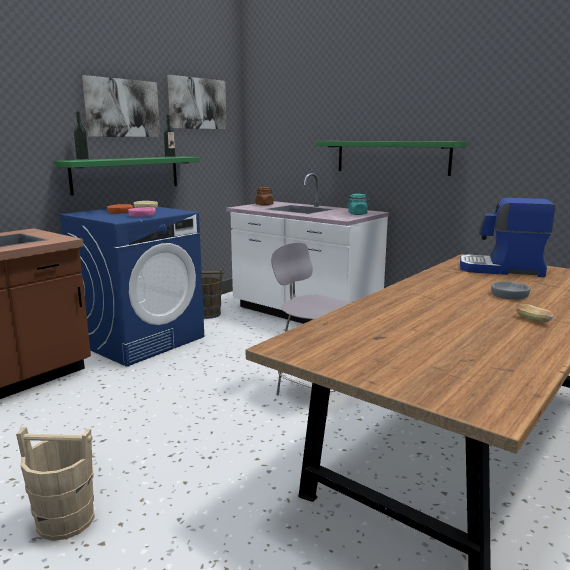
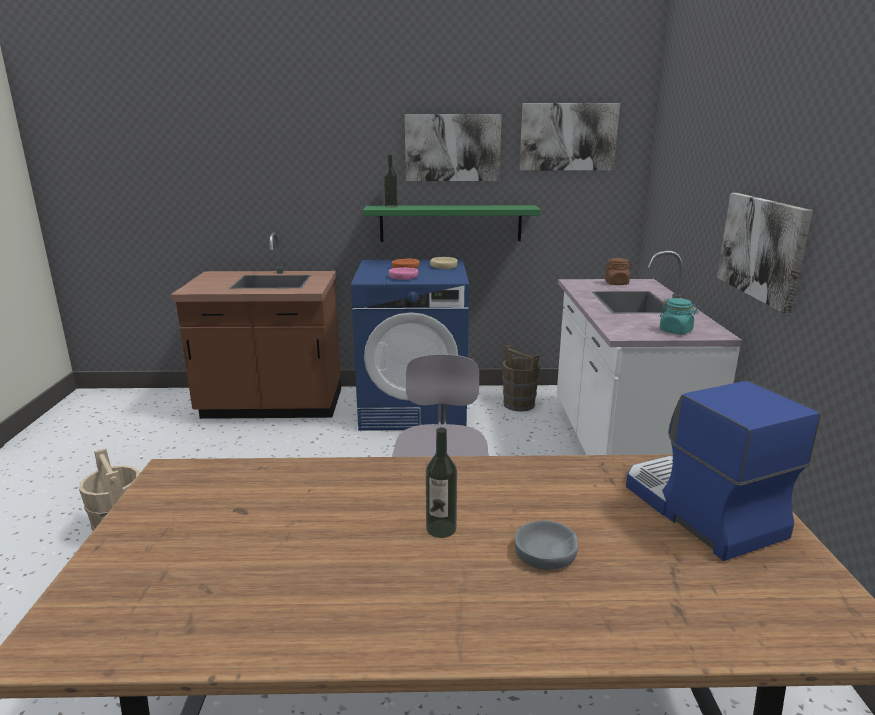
camera: 50 degrees right, 5 degrees up
bottle [163,115,176,157] -> bottle moved to [426,427,457,538]
green shelf [316,141,466,176] -> picture [717,193,813,313]
bread [516,304,553,322] -> none

